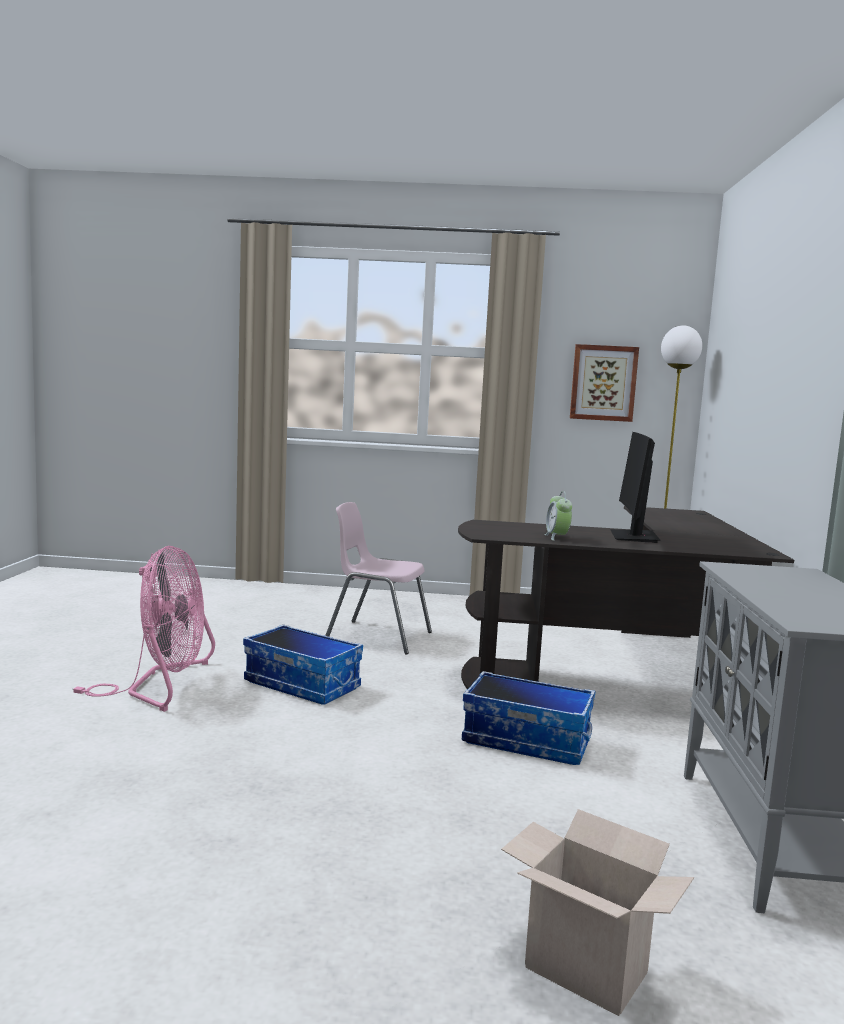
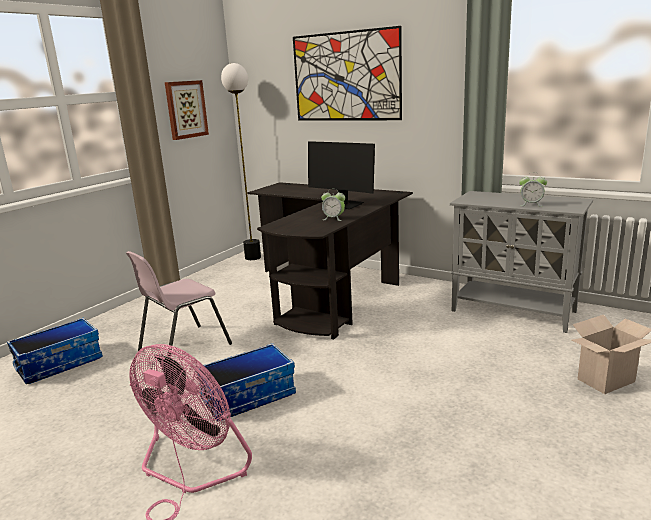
camera: 60 degrees left, 10 degrees up
storage box [462,671,595,765] -> storage box moved to [7,317,103,384]
none -> picture [293,26,402,121]
none -> alarm clock [519,172,547,207]

